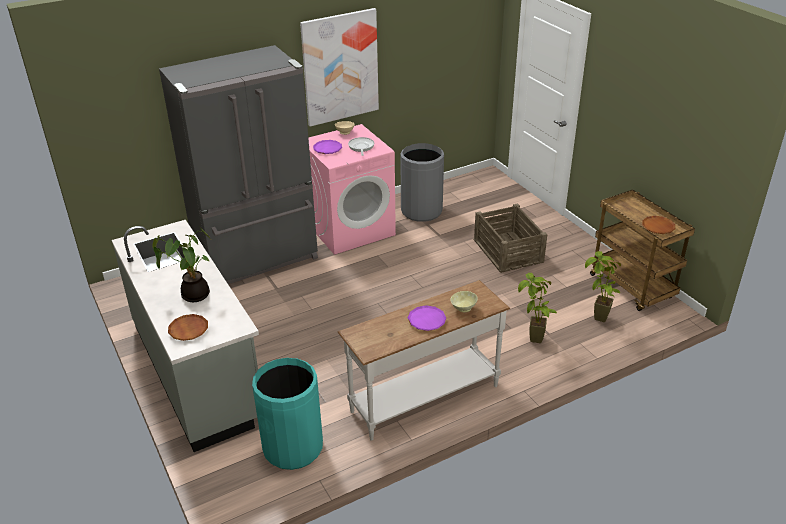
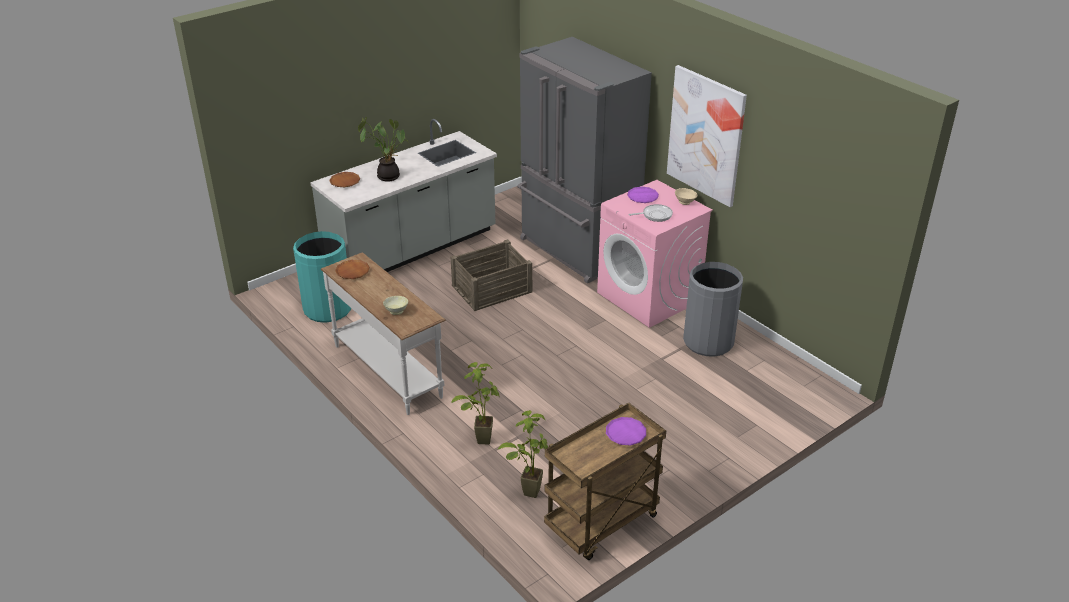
camera: 80 degrees right, 0 degrees up
purple plate [408,305,446,331] -> purple plate moved to [606,417,646,445]
crate [474,203,547,273] -> crate moved to [451,239,533,311]
brown plate [642,216,675,234] -> brown plate moved to [335,260,370,279]

